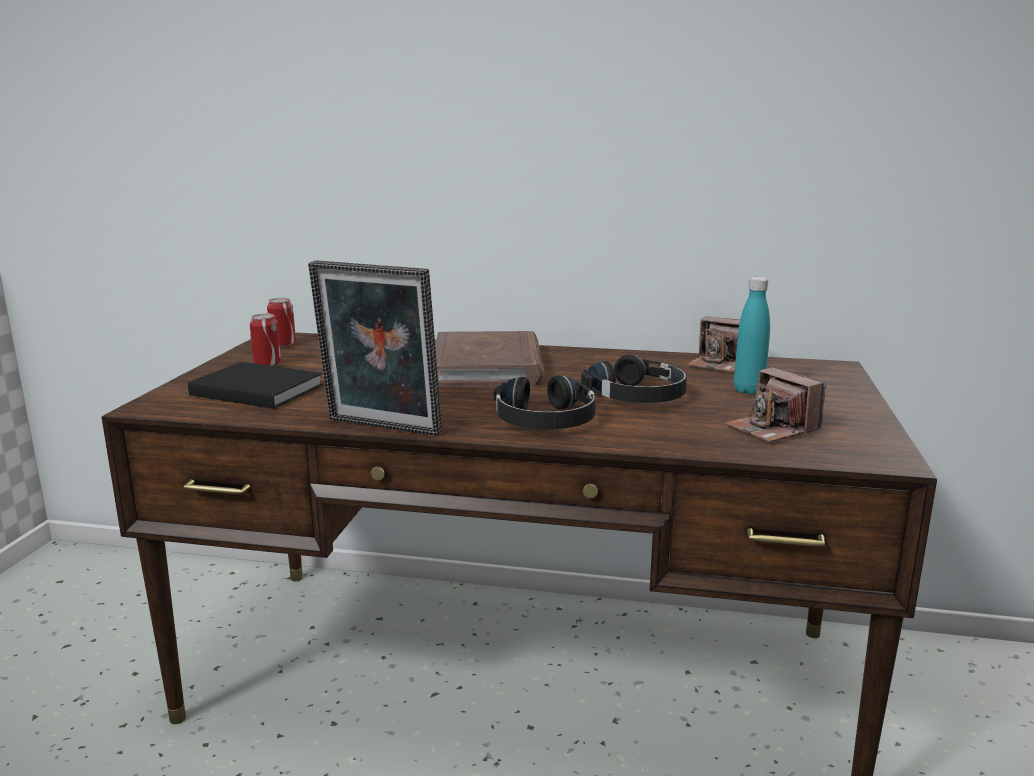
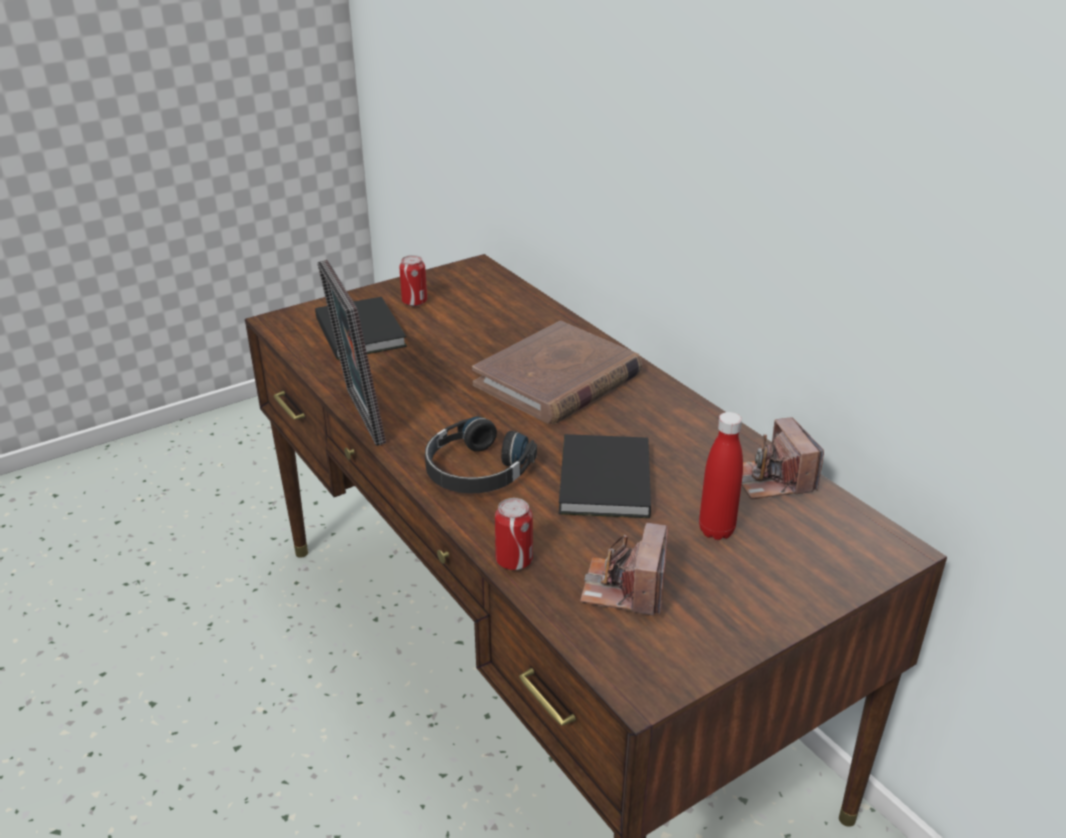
camera: 45 degrees right, 15 degrees up
can [267,298,296,347] -> can moved to [495,498,533,570]
black headphones [581,355,687,403] -> black book [559,434,651,518]
turquoise bottle [734,277,770,394] -> red bottle [699,412,743,540]

